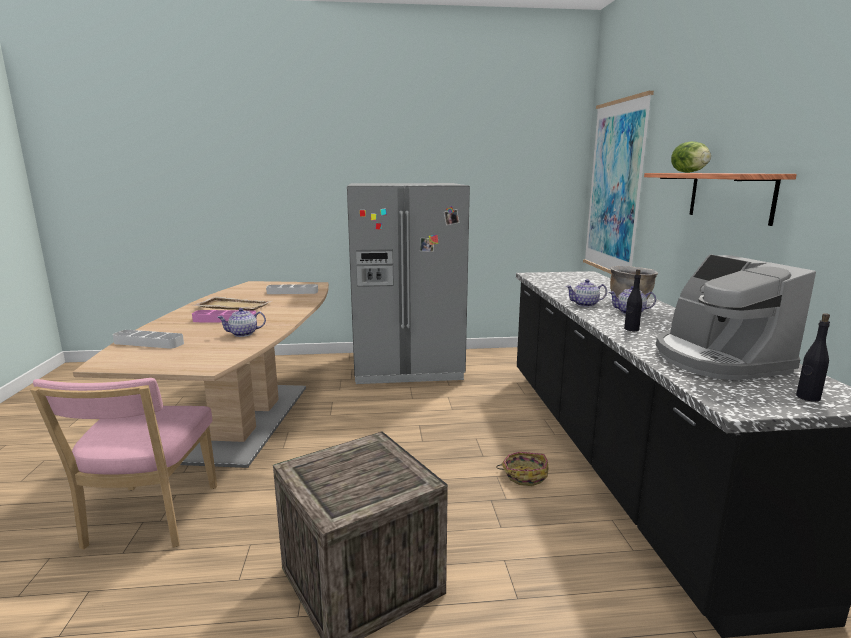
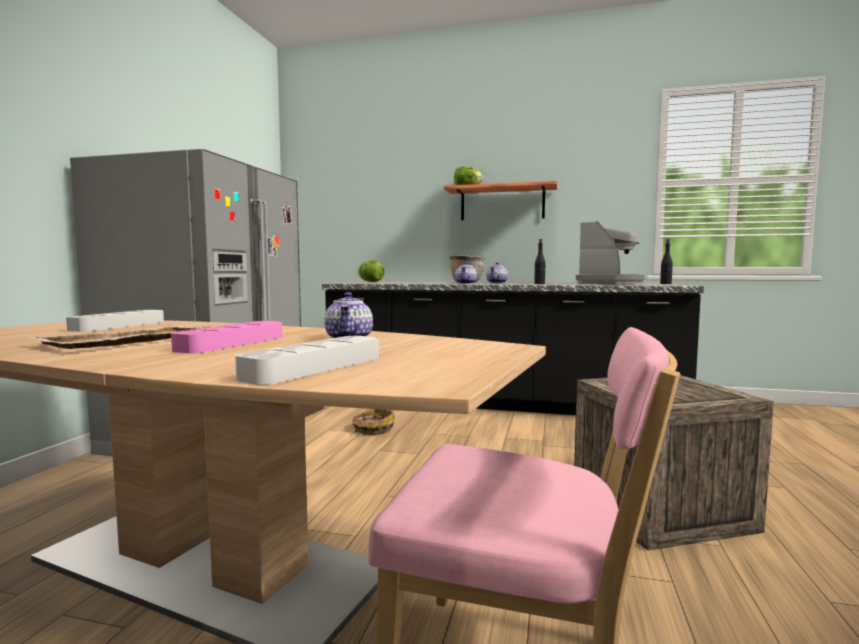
camera: 70 degrees left, 10 degrees down
basket [496,452,549,486] -> basket moved to [352,409,395,435]
picture [583,91,654,274] -> none
coffee machine [656,254,816,380] -> coffee machine turned 75 degrees counterclockwise [576,221,645,284]
none -> lettuce [357,260,385,282]

